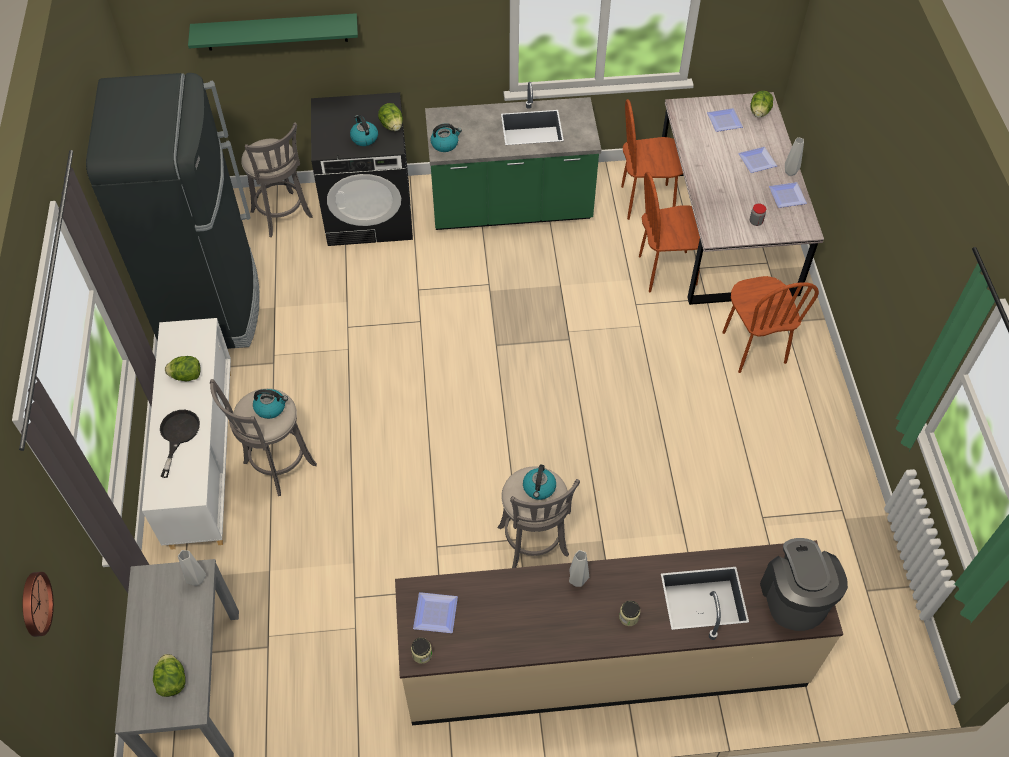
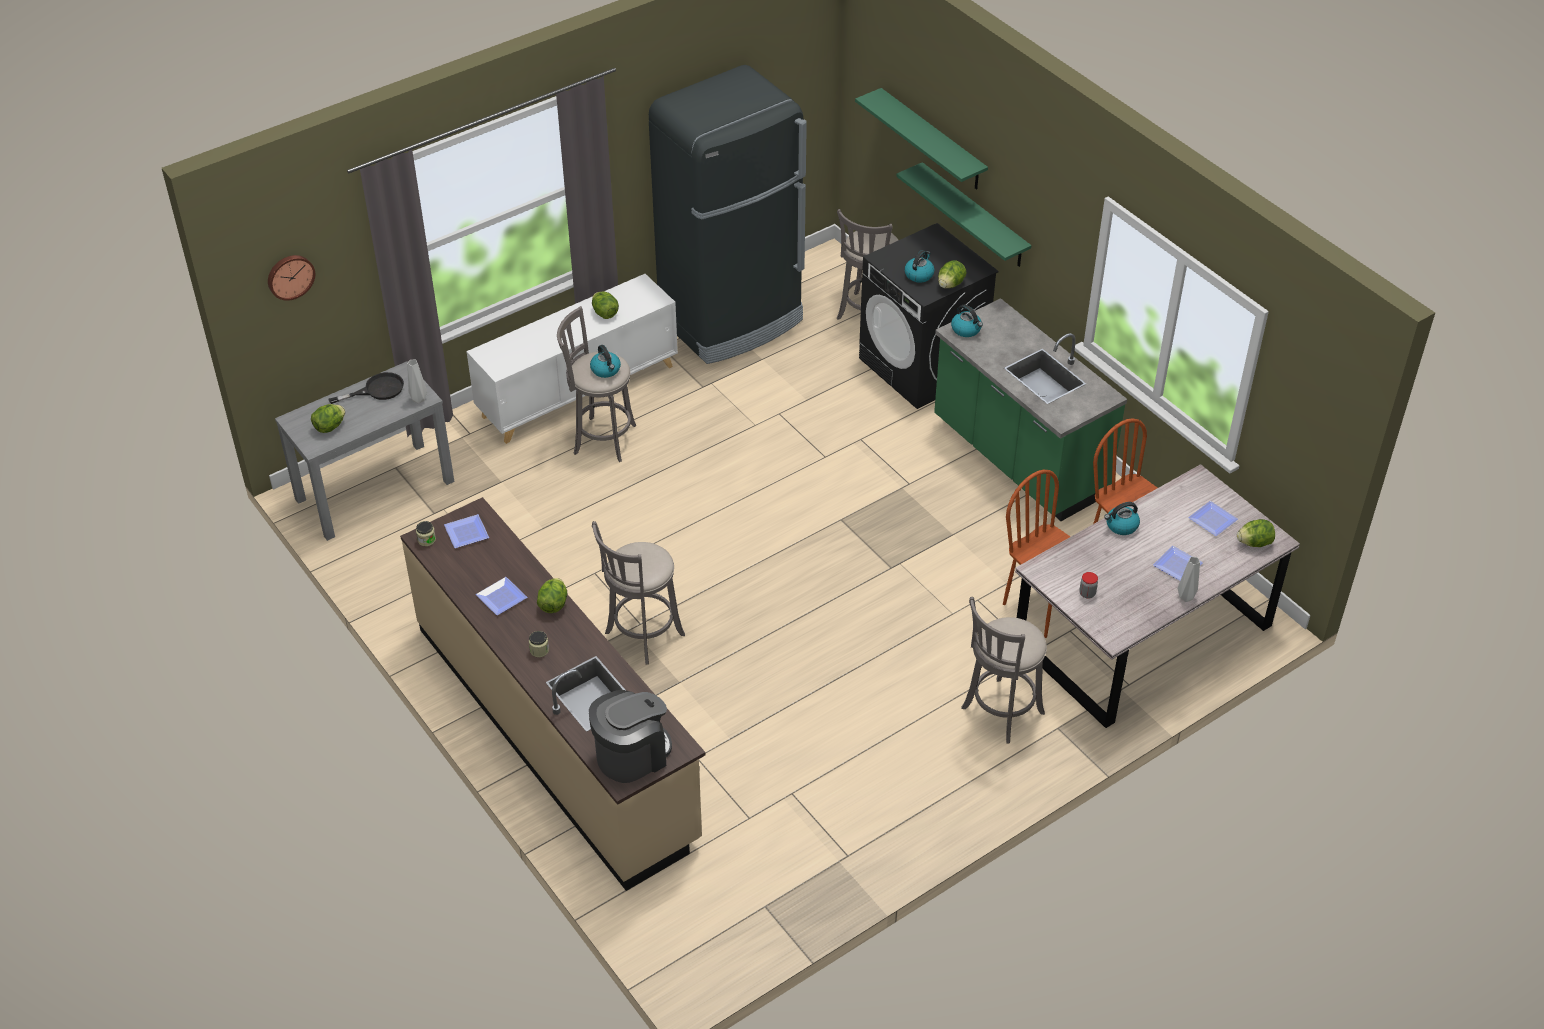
camera: 60 degrees right, 10 degrees down
black frying pan [160,410,200,478] -> black frying pan moved to [328,372,404,404]
kettle [523,464,556,500] -> kettle moved to [1104,502,1140,535]
grey vase [569,550,589,587] -> lettuce [537,578,567,613]
brown chair [722,276,819,373] -> grey stool [962,597,1047,744]
plate [769,182,807,208] -> plate moved to [476,577,527,615]
none -> green shelf [896,162,1032,267]

